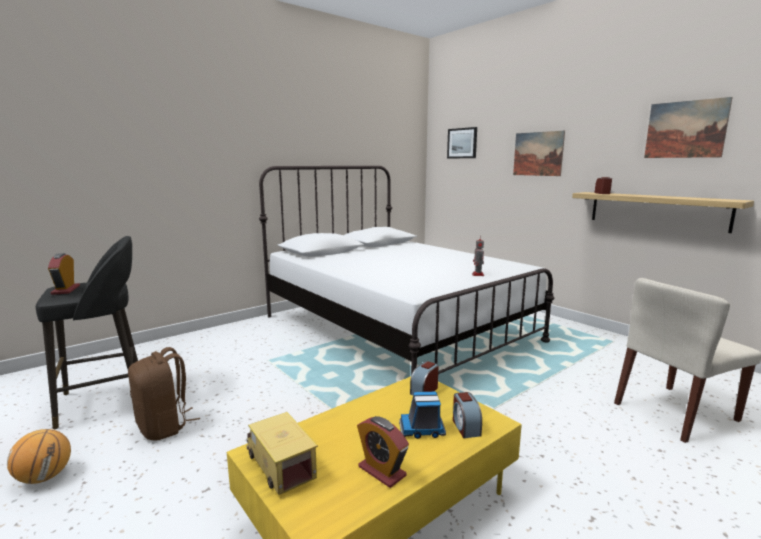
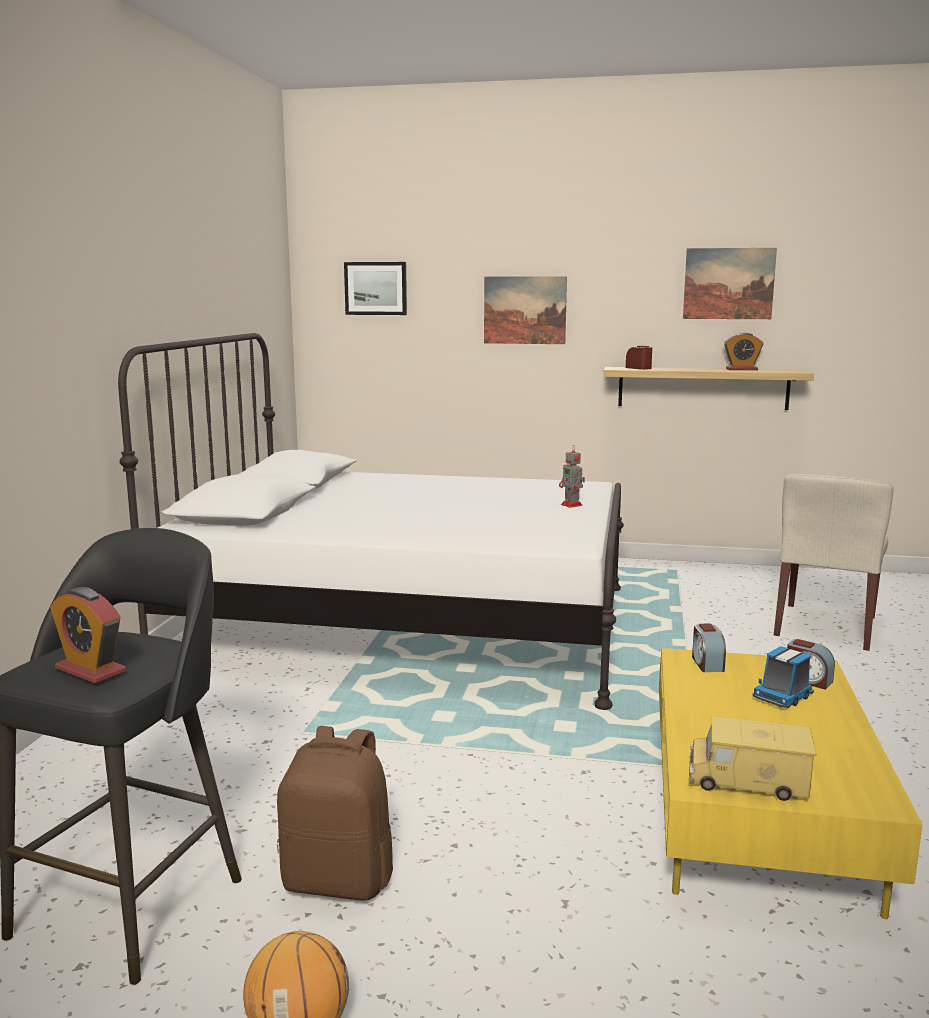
camera: 40 degrees left, 0 degrees up
alarm clock [357,416,409,488] -> alarm clock moved to [724,333,763,370]

